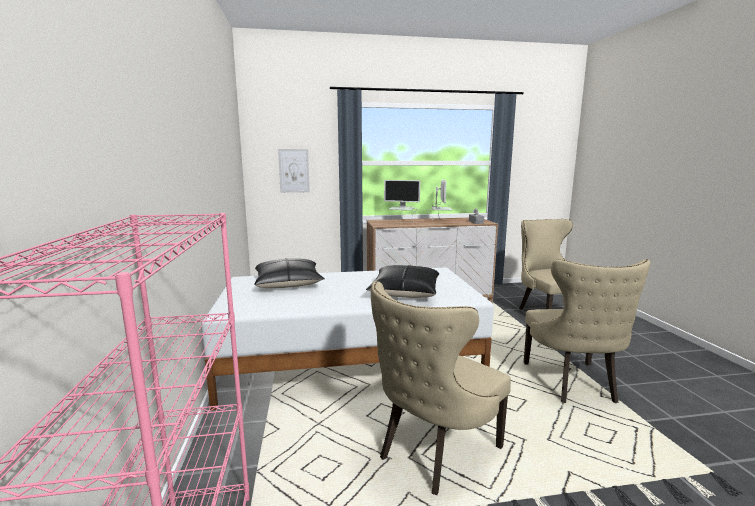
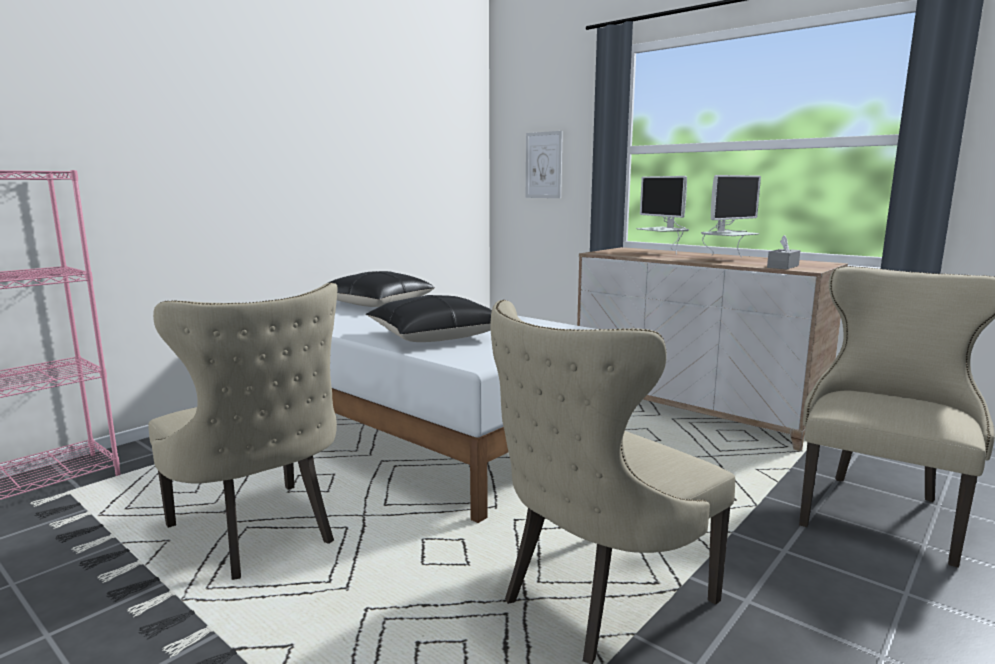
camera: 50 degrees right, 0 degrees up
beige chair [371,281,511,495] -> beige chair turned 135 degrees counterclockwise [148,282,338,580]

